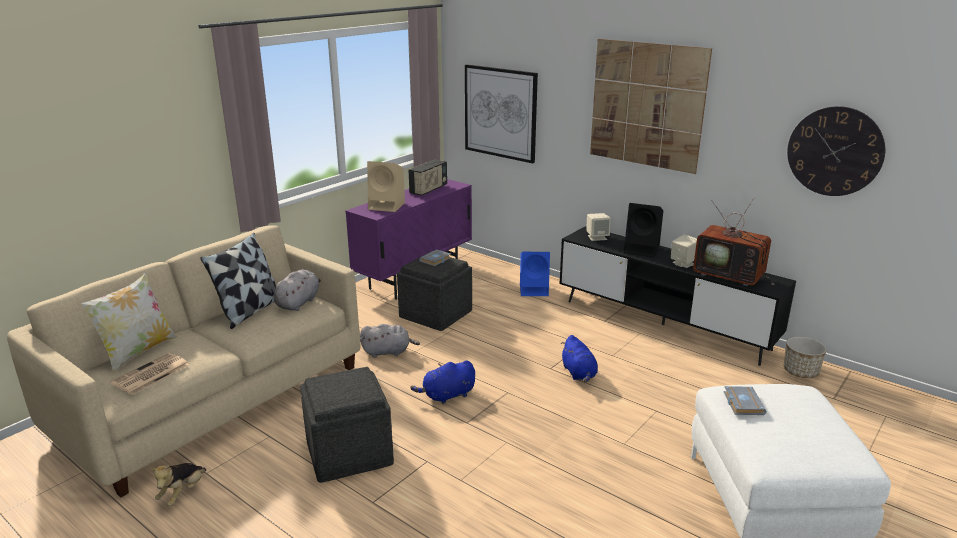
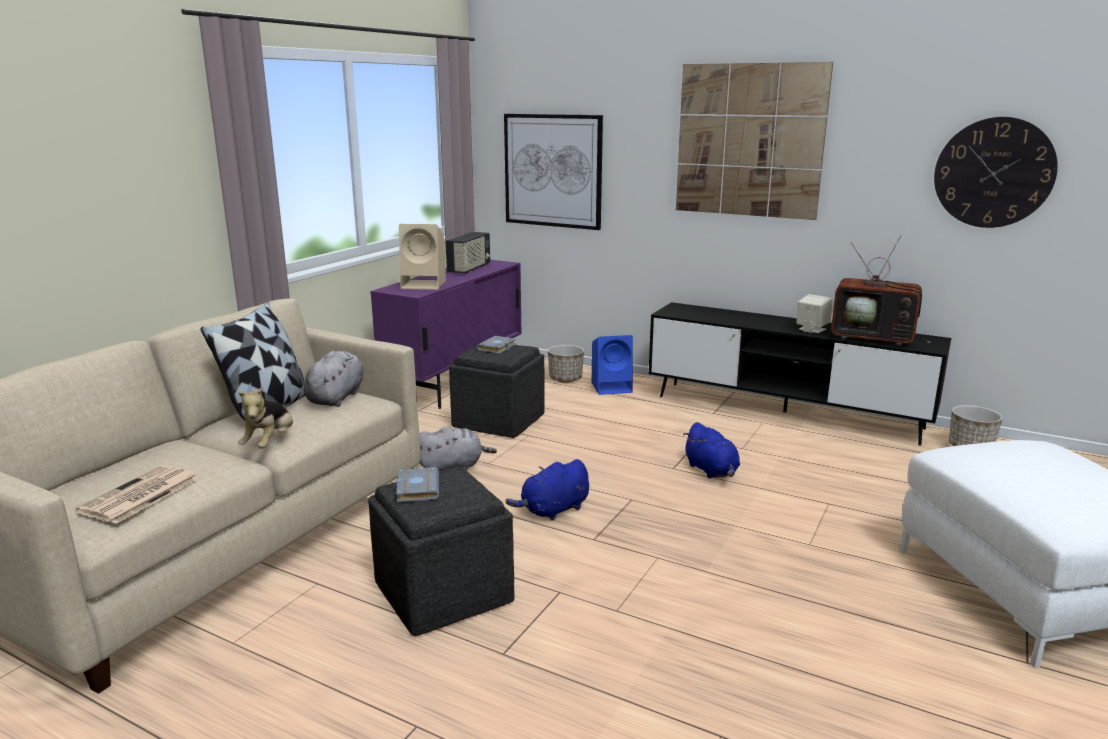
camera: 10 degrees left, 5 degrees down
pillow [80,272,177,373] -> none
plush toy [150,463,206,506] -> plush toy moved to [238,387,293,449]
beige speaker [586,213,611,241] -> none
black speaker [624,203,663,257] -> none
grey book [724,386,767,415] -> grey book moved to [396,467,439,502]
none -> planter [548,345,584,382]

